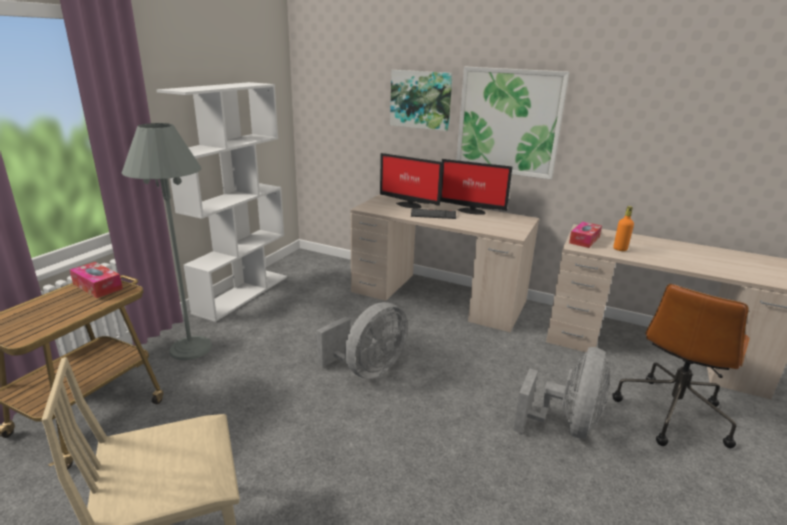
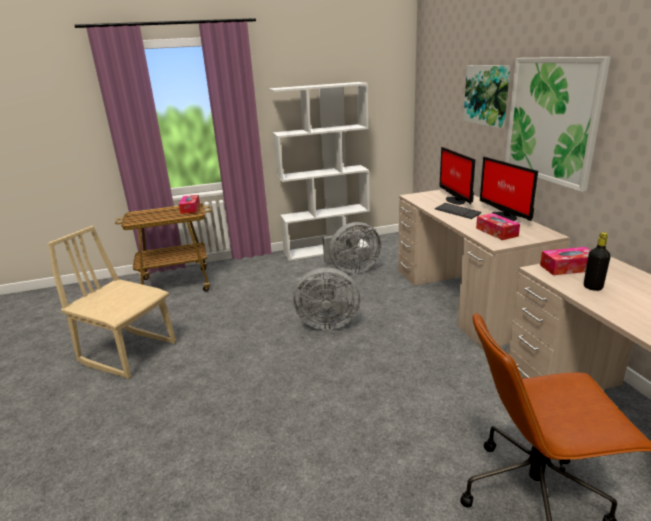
camera: 50 degrees right, 0 degrees up
grey floor lamp [122,123,212,360] -> none
grey fan [513,347,609,439] -> grey fan moved to [323,222,381,274]
orange bottle [614,206,634,251] -> black bottle [584,232,611,291]
none -> tissue box [476,213,520,240]

